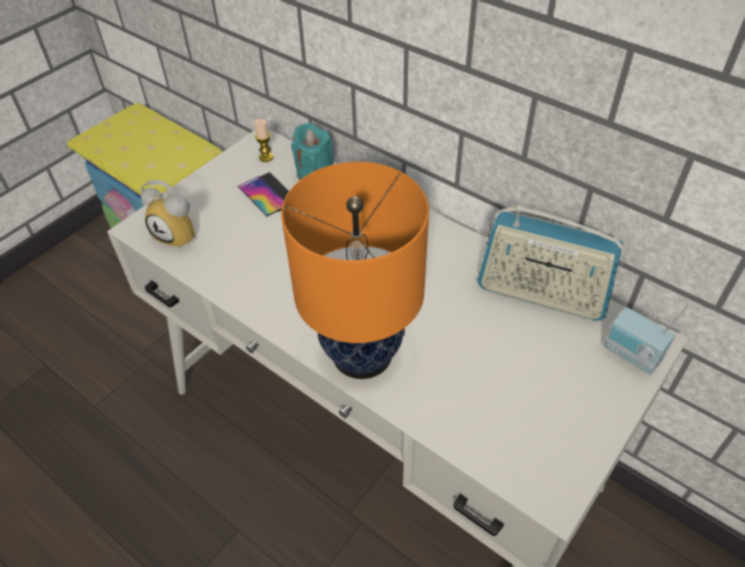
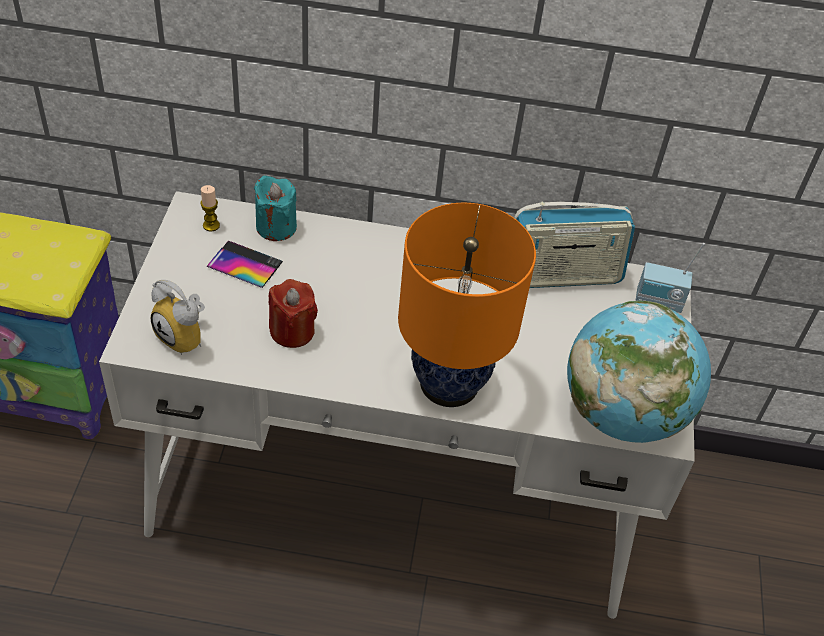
camera: 35 degrees left, 0 degrees up
alarm clock [140,180,196,249] -> alarm clock turned 45 degrees clockwise [151,280,205,355]
none -> red candle [269,279,318,348]
none -> globe [567,301,711,443]

